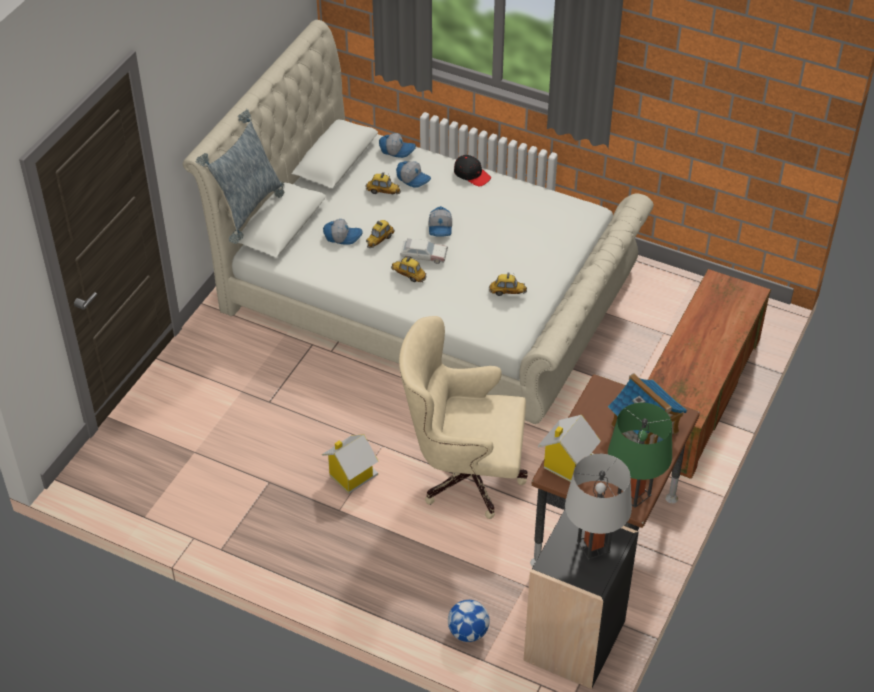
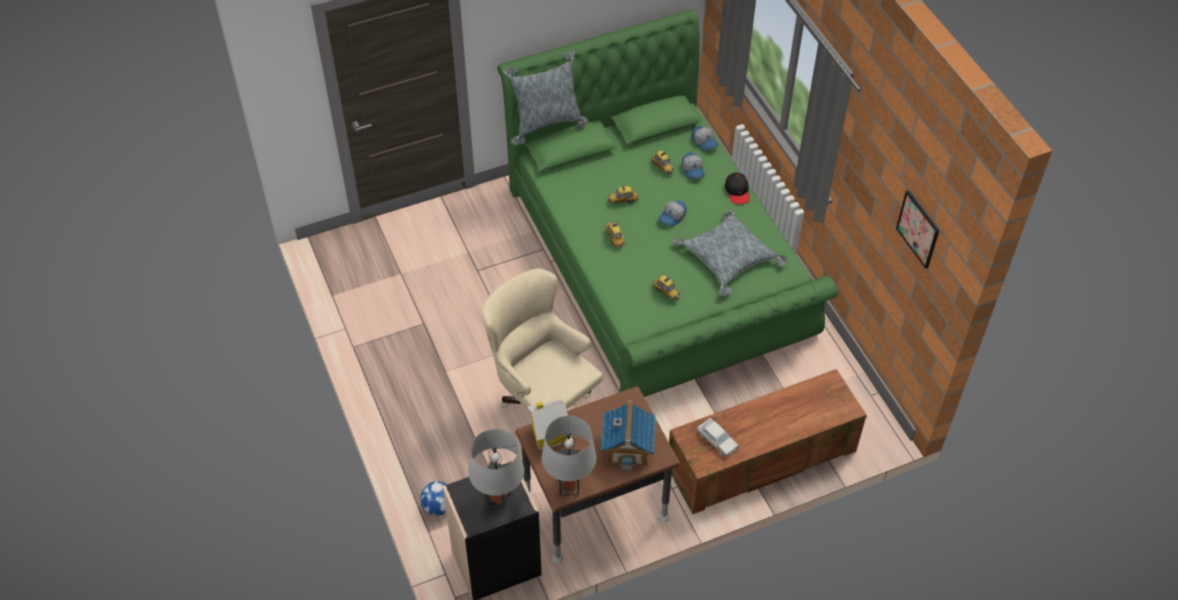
camera: 40 degrees right, 5 degrees up
beige bed [183,20,654,424] -> green bed [497,10,838,397]
toy house [322,434,379,494] -> none
cap [323,219,363,245] -> none
toy car [400,238,448,264] -> toy car moved to [697,418,739,457]
green table lamp [608,403,672,508] -> grey table lamp [541,416,596,495]
none -> pillow [672,209,787,297]
none -> picture [896,190,939,269]

